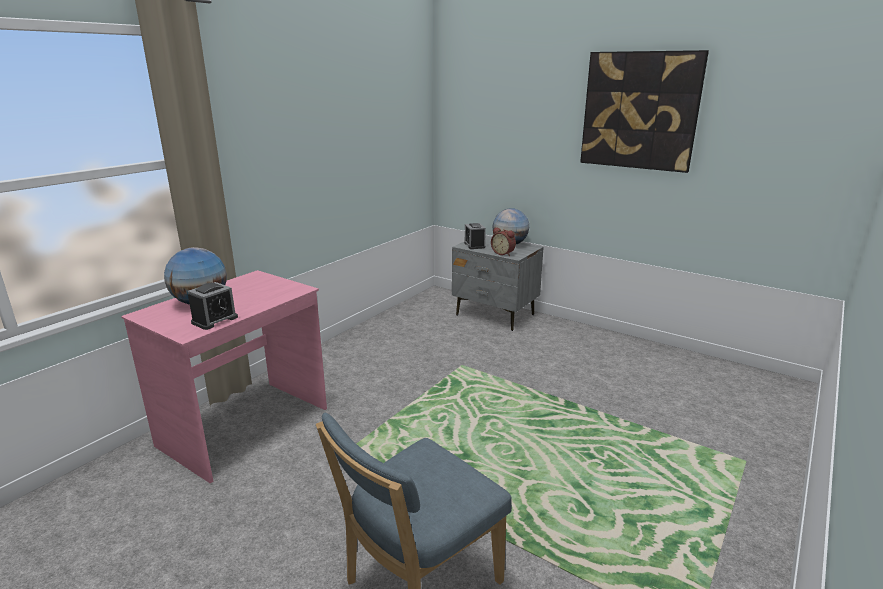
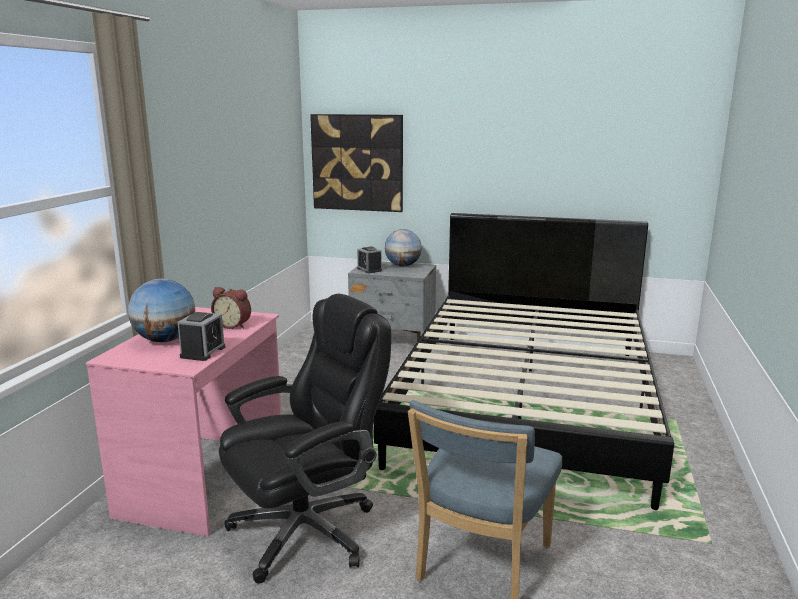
camera: 20 degrees left, 5 degrees down
alarm clock [491,227,516,256] -> alarm clock moved to [211,287,251,329]
picture [580,50,709,173] -> picture moved to [310,114,403,212]
none -> black office chair [219,294,391,584]
none -> black bed [374,213,674,510]

